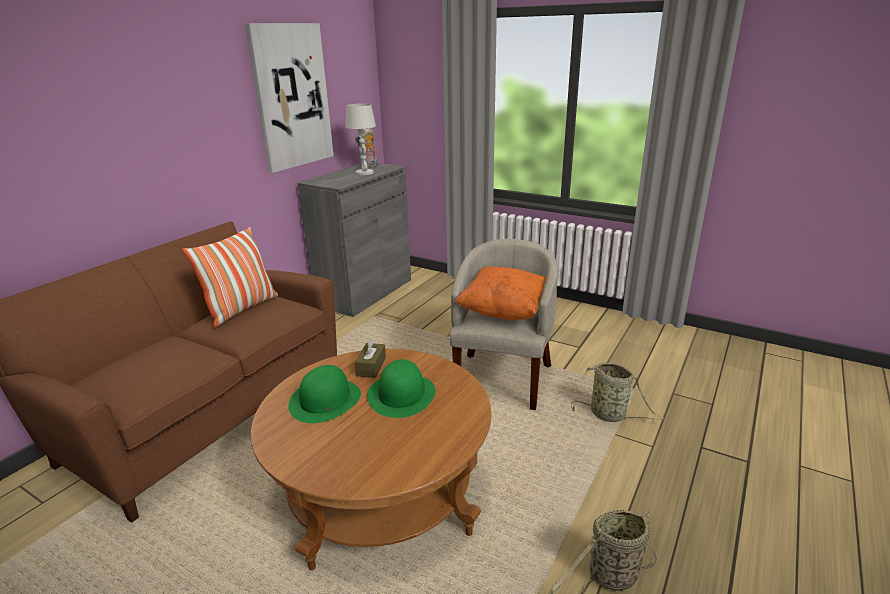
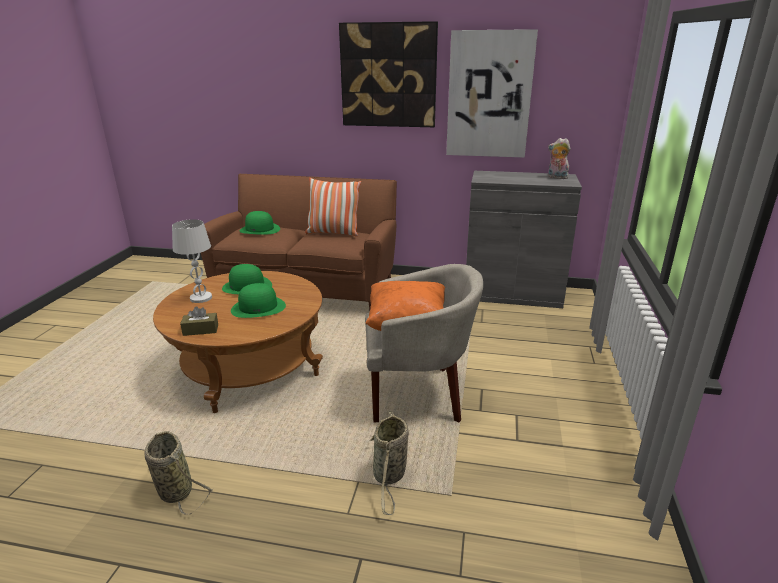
camera: 70 degrees right, 0 degrees up
white table lamp [345,103,376,175] -> white table lamp moved to [172,219,212,303]
brown tissue box [355,338,386,378] -> brown tissue box moved to [180,306,218,336]
none -> green hat [240,211,280,235]
none -> picture [339,21,438,127]

